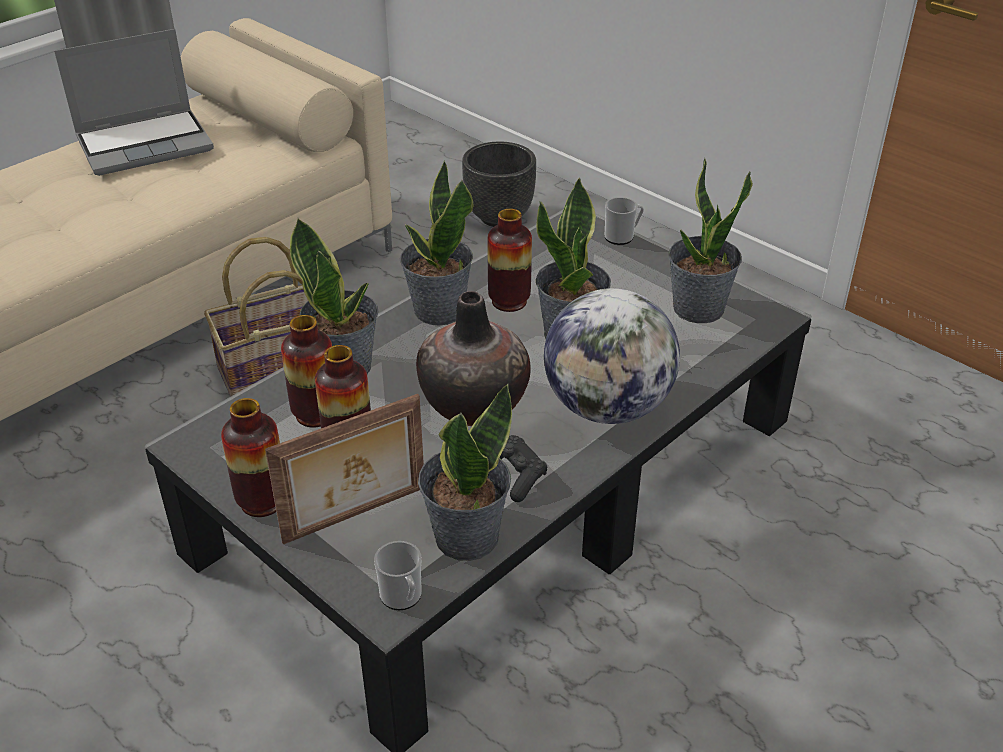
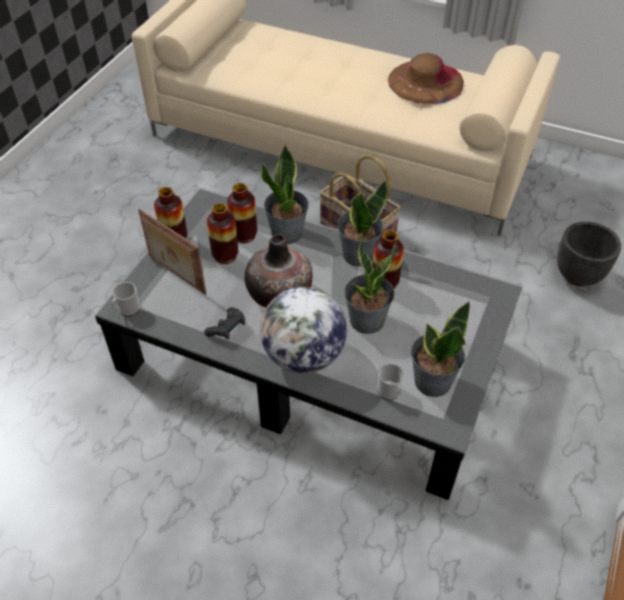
camera: 70 degrees right, 10 degrees up
laptop [54,29,214,176] -> brown hat [388,53,464,104]
potted plant [418,383,512,561] -> none
mug [604,197,644,245] -> mug moved to [377,363,404,400]

